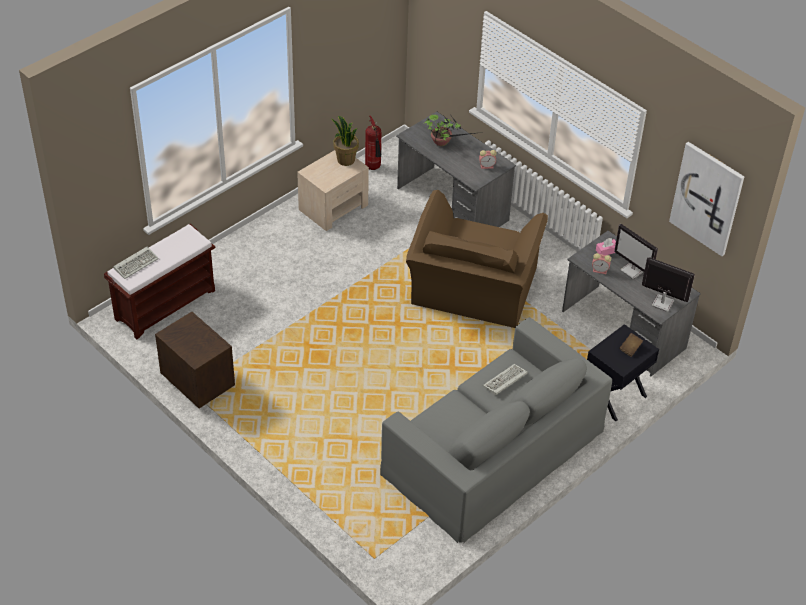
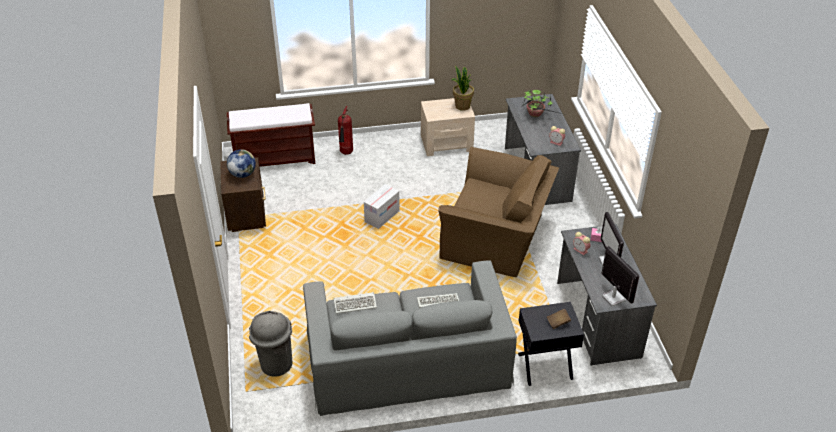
camera: 35 degrees right, 5 degrees down
keyboard [113,246,159,279] -> keyboard moved to [334,292,377,314]
fire extinguisher [365,116,381,170] -> fire extinguisher moved to [338,106,353,155]
brown armchair [406,190,548,328] -> brown armchair turned 120 degrees counterclockwise [438,147,559,277]
picture [669,142,744,256] -> none
none -> globe [227,149,256,178]
none -> grey trash can [249,311,292,377]
none -> cardboard box [364,184,400,229]

